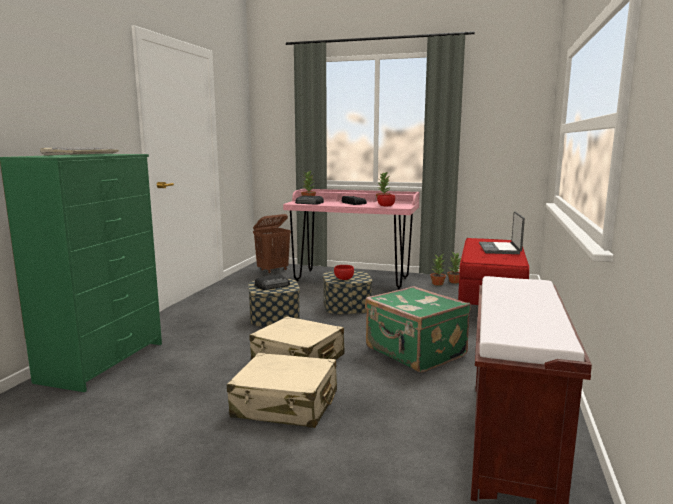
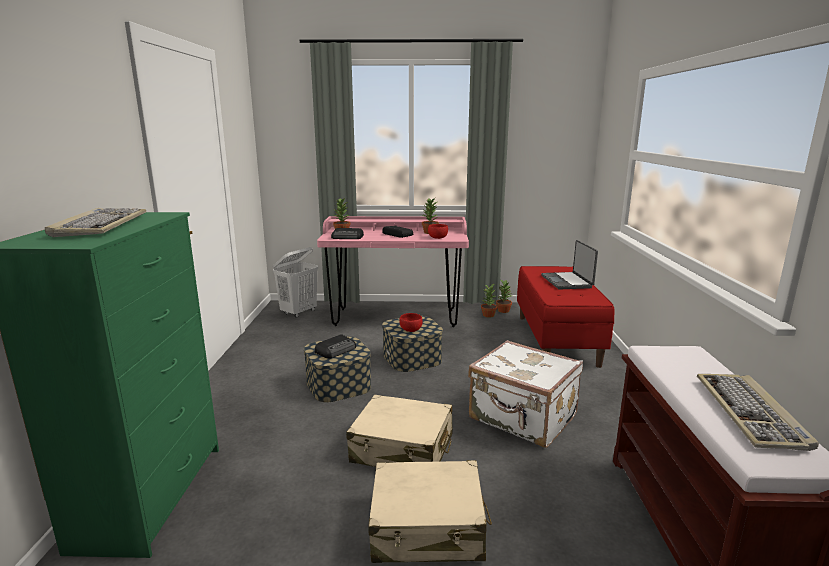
camera: 15 degrees left, 5 degrees up
brown laundry basket [253,214,291,274] -> white laundry basket [273,247,318,318]
green suitcase [365,286,471,373] -> white suitcase [468,340,583,448]
none -> keyboard [697,374,819,451]

